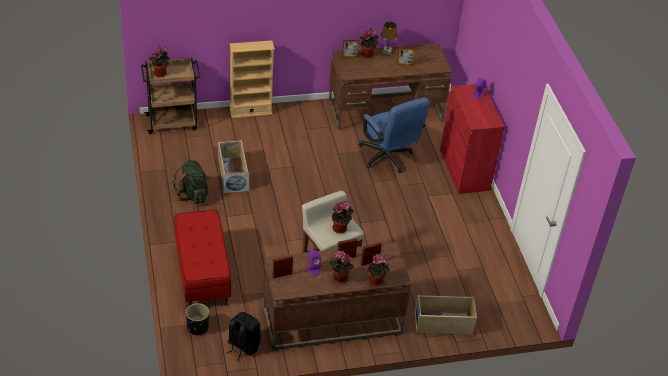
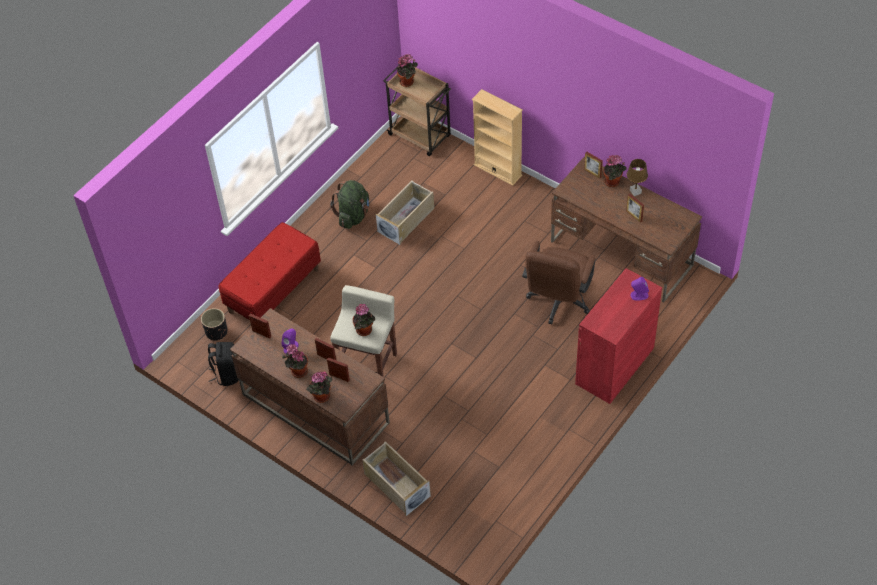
camera: 55 degrees right, 10 degrees up
blue office chair [359,97,430,173] -> brown office chair [522,241,596,324]

